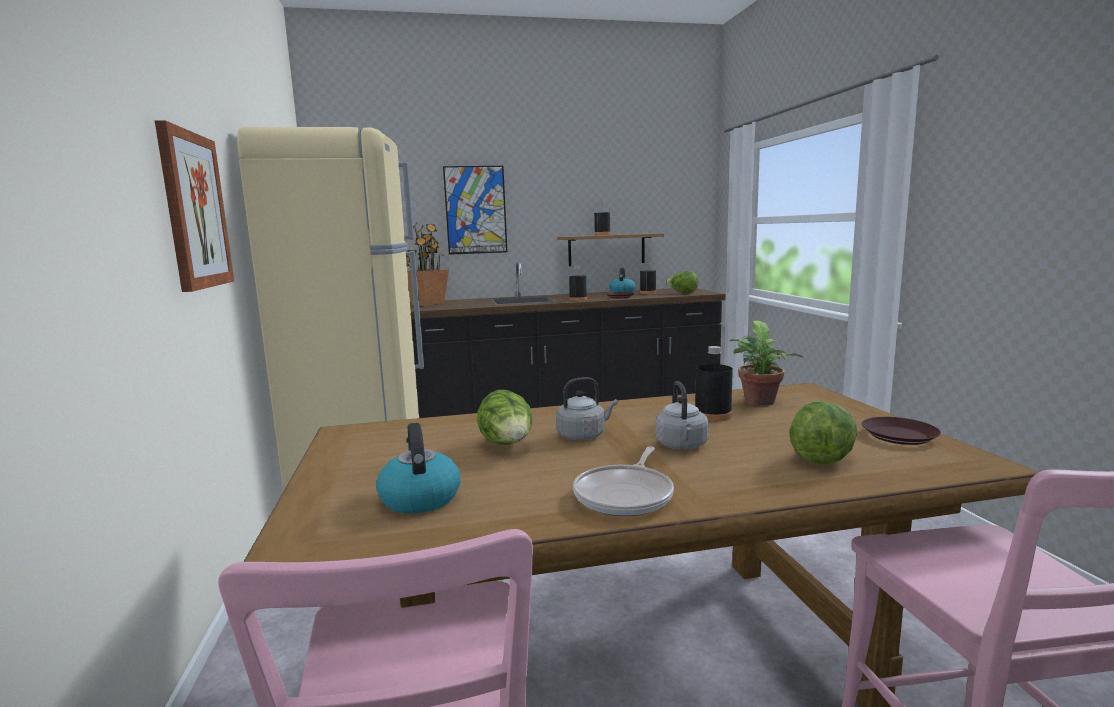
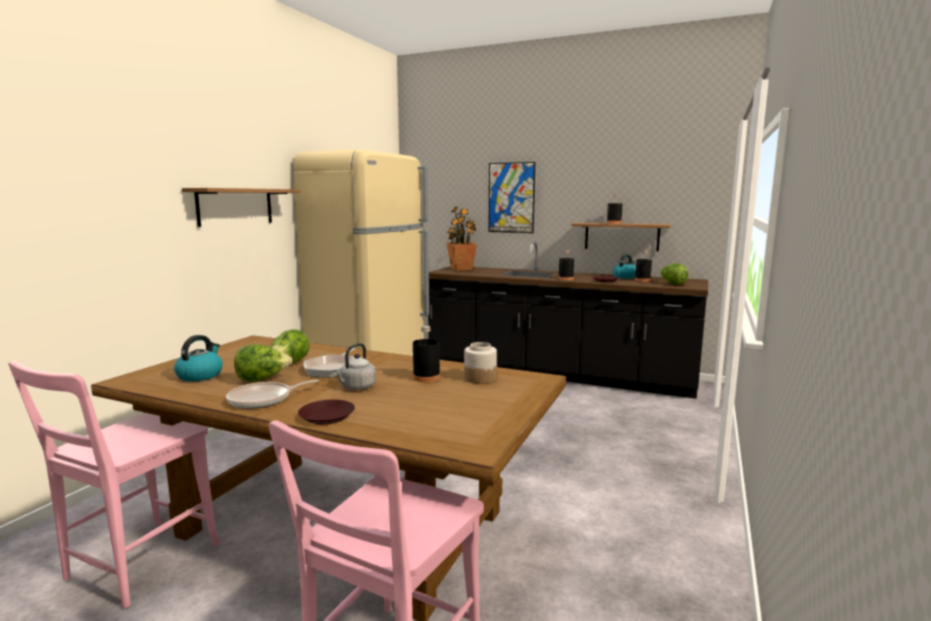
camera: 35 degrees right, 0 degrees up
picture [155,120,234,292] -> shelf [182,188,300,227]
grey kettle [556,377,618,440] -> frying pan [304,348,355,378]
potted plant [730,321,803,406] -> jar [464,342,497,384]
lettuce [789,401,857,464] -> lettuce moved to [234,344,292,382]
brown plate [861,417,941,445] -> brown plate moved to [298,400,355,425]

